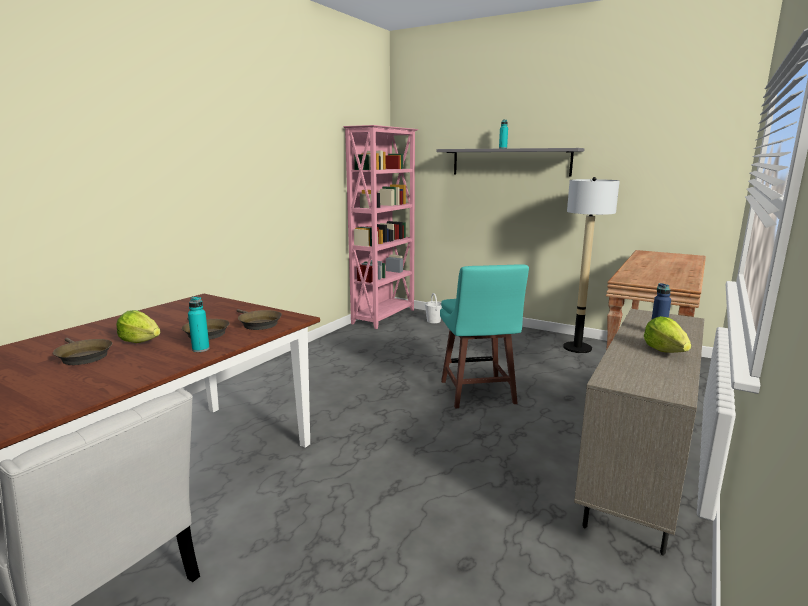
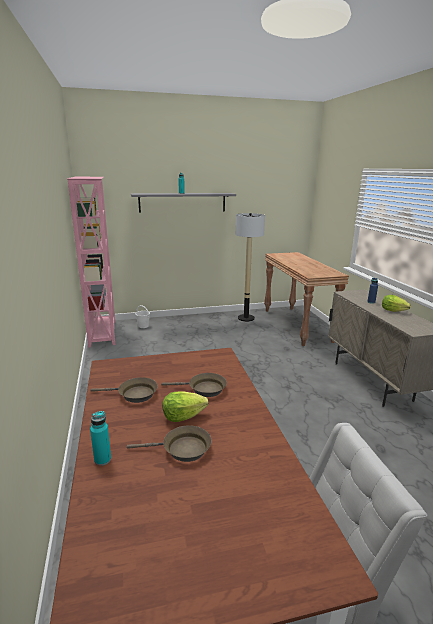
camera: 45 degrees left, 5 degrees up
turquoise bottle [188,296,210,352] -> turquoise bottle moved to [90,411,111,466]
brown frying pan [237,309,282,330] -> brown frying pan moved to [90,377,158,403]
turquoise stool [440,264,529,409] -> none

